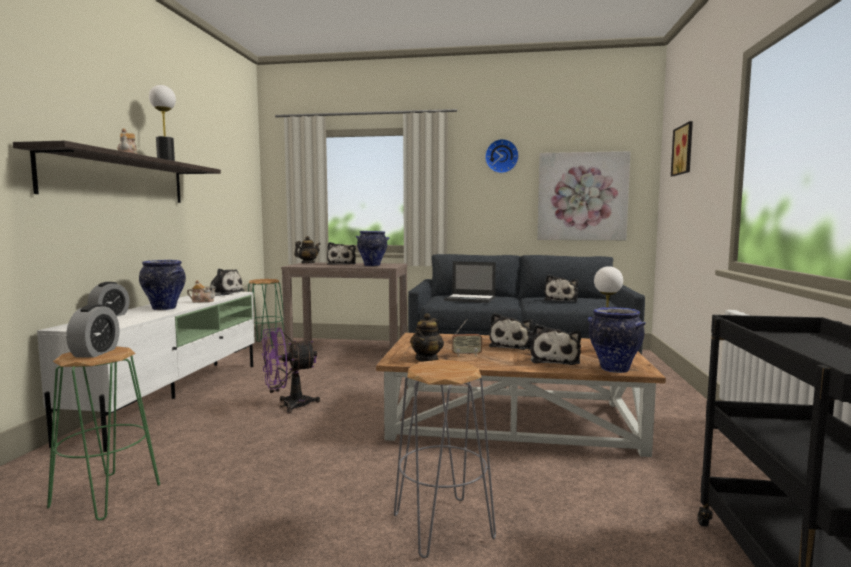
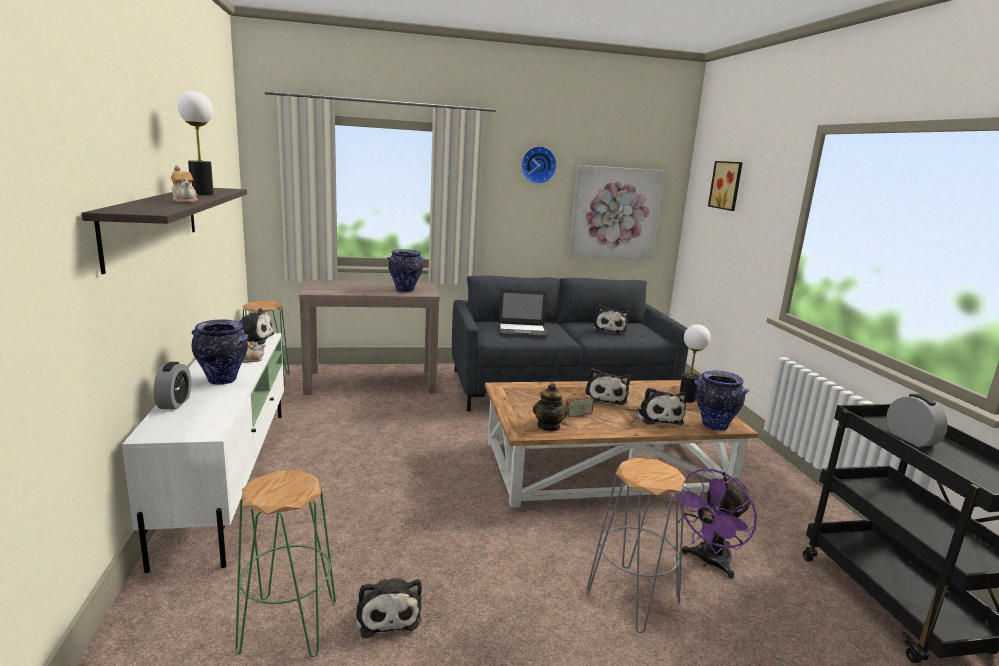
camera: 20 degrees left, 10 degrees up
alarm clock [66,304,119,357] -> alarm clock moved to [886,394,948,447]
purple fan [262,327,320,414] -> purple fan moved to [673,469,757,579]
teapot [294,236,320,263] -> none
plush toy [327,242,356,265] -> plush toy moved to [356,578,422,638]

